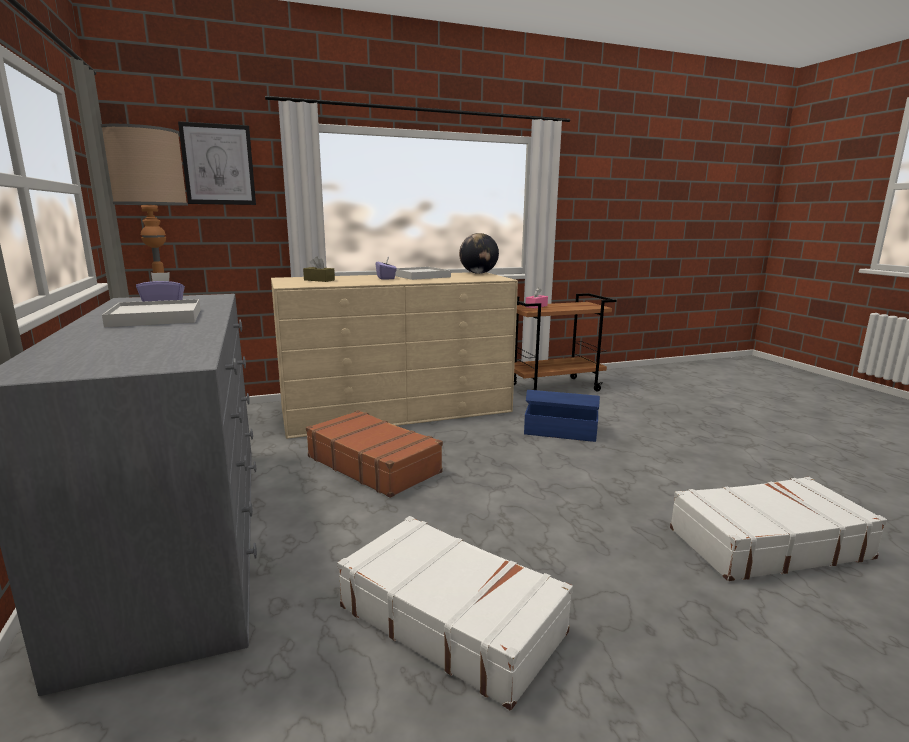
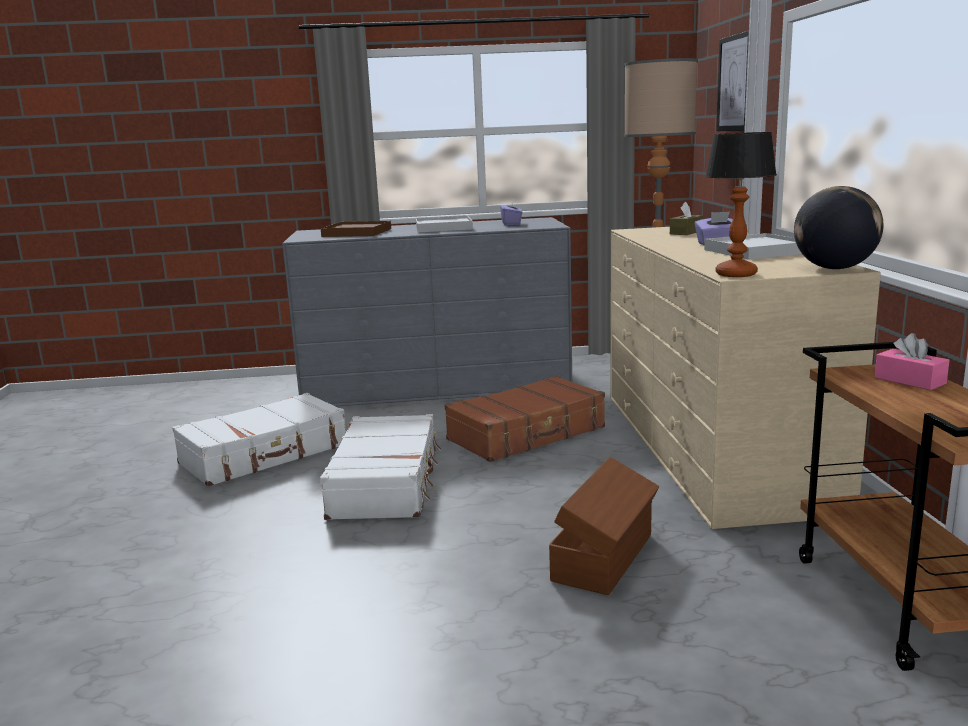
camera: 105 degrees right, 0 degrees up
blue storage box [524,390,600,442] -> brown storage box [549,457,660,595]
white suitcase [670,477,887,581] -> white suitcase moved to [320,414,441,520]
none -> brown tray [321,221,391,237]
none -> table lamp [705,132,777,277]

